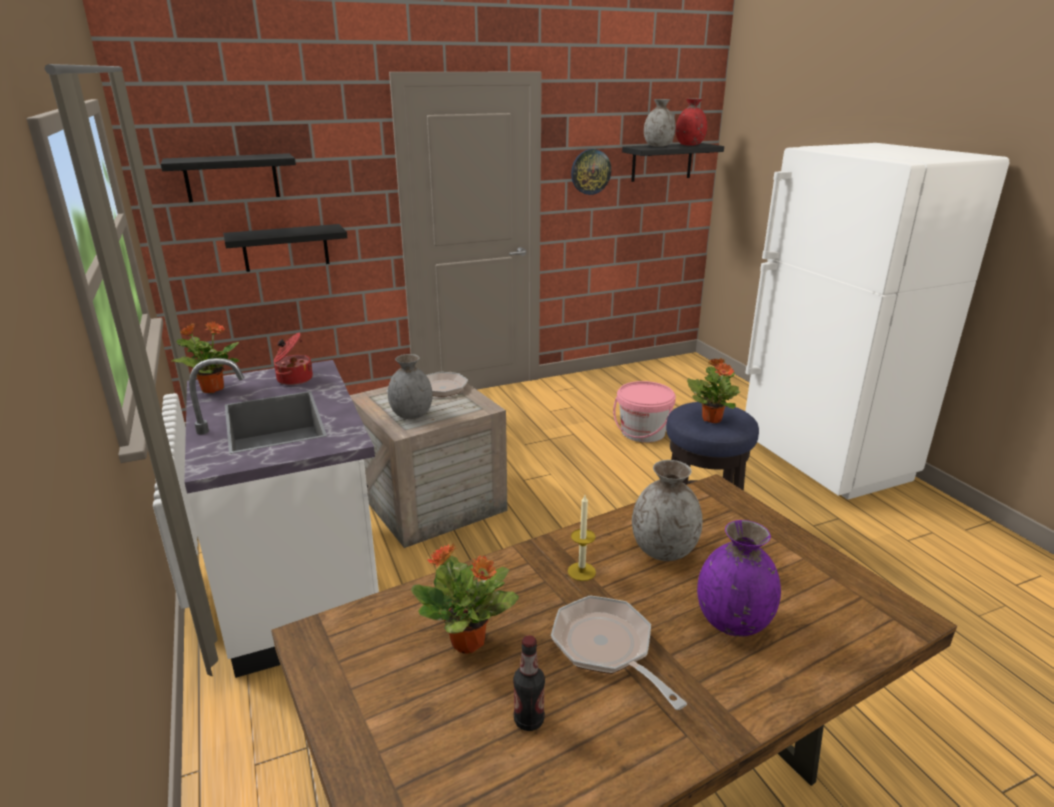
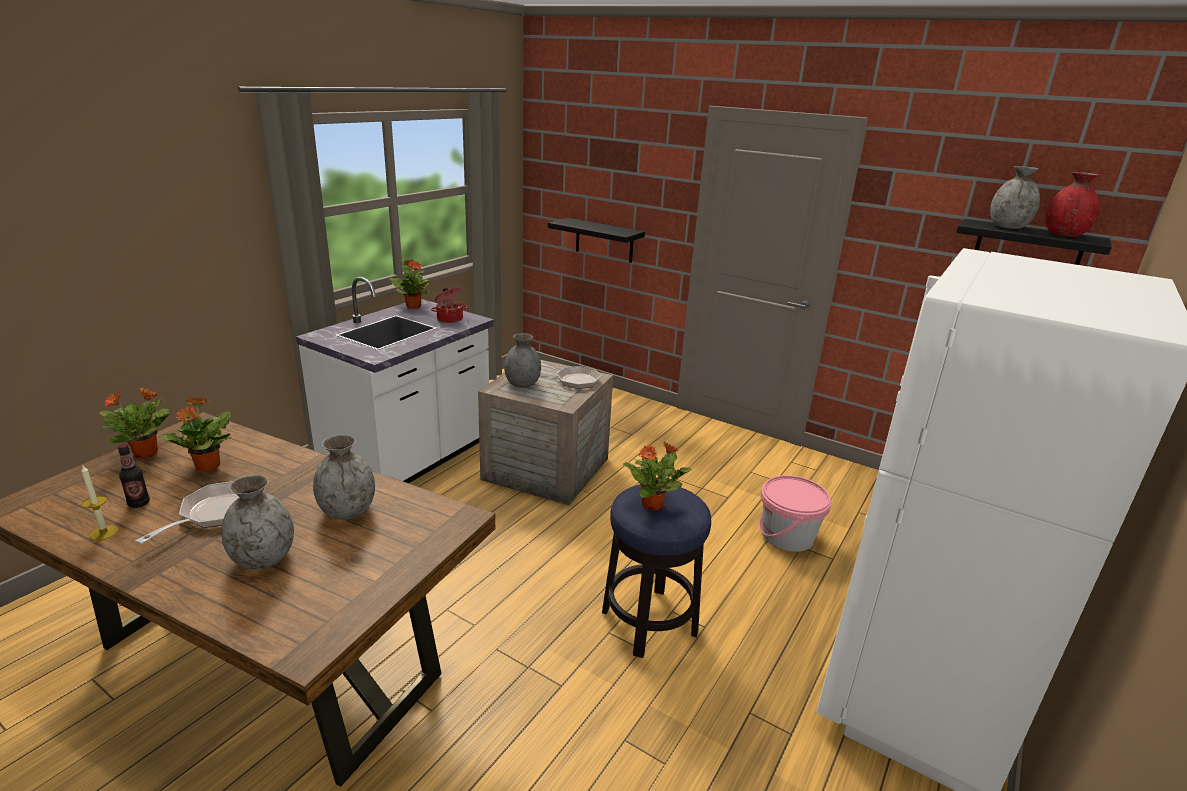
camera: 55 degrees right, 0 degrees up
black shelf [161,153,296,203] -> none
candle [568,495,596,581] -> candle moved to [81,466,119,541]
wall clock [571,149,611,195] -> none
purple vase [697,520,781,637] -> grey vase [221,475,294,570]
none -> potted plant [99,388,171,458]

